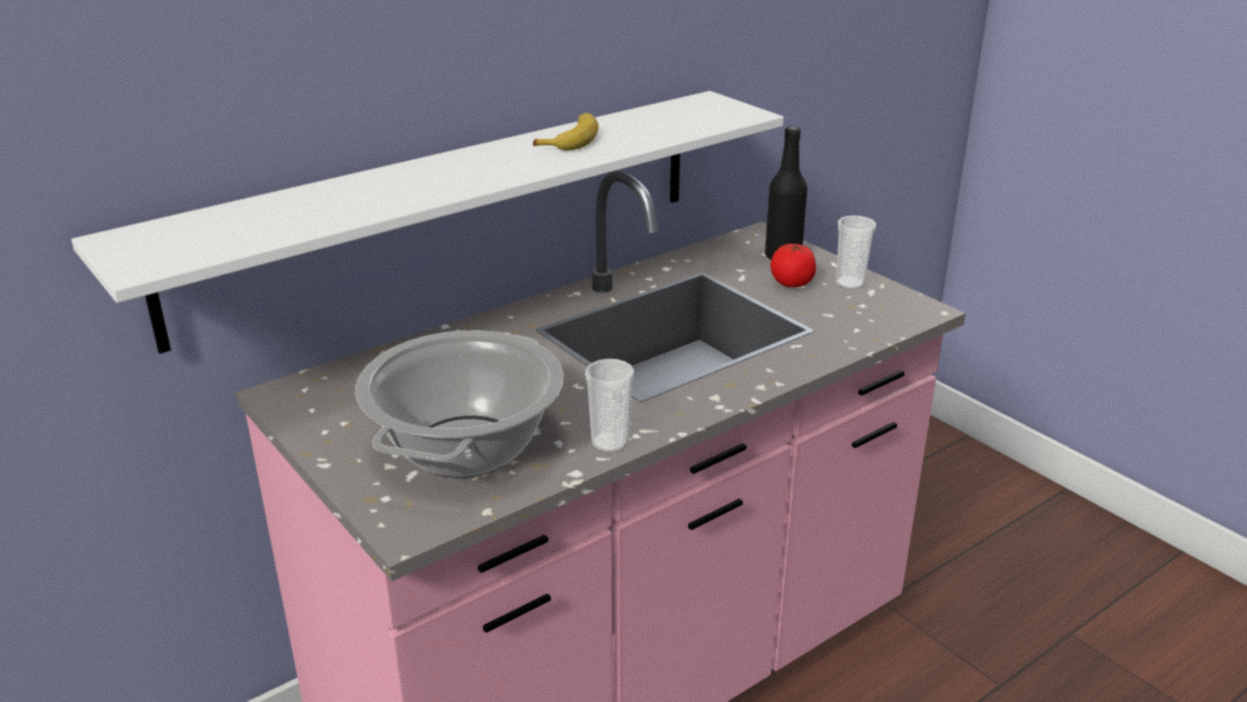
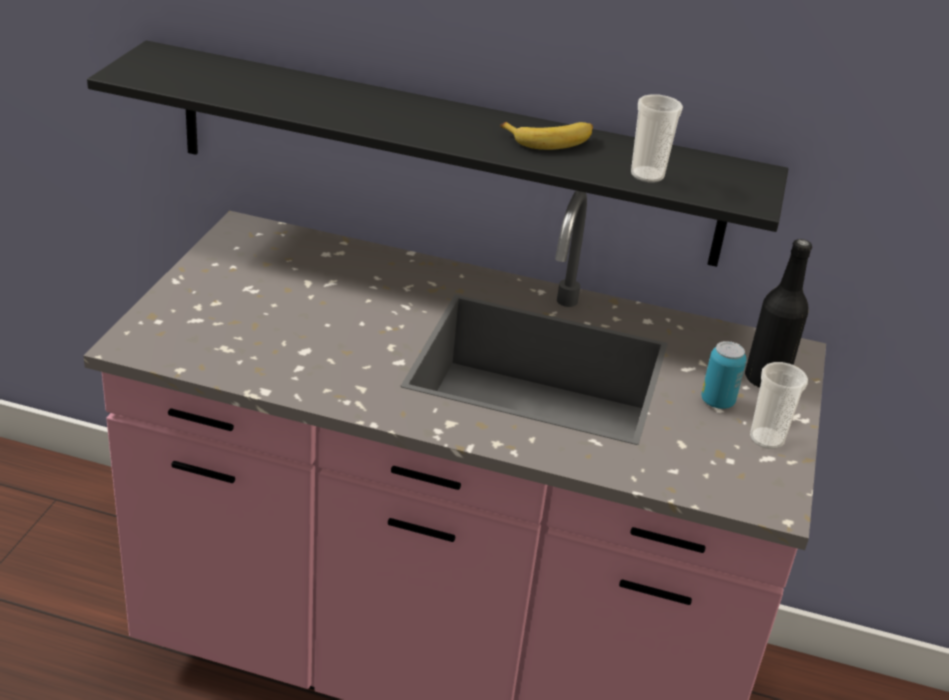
camera: 50 degrees right, 5 degrees up
white shelf [71,91,784,354] -> black shelf [87,40,788,267]
cooking pot [355,330,563,478] -> none
cup [585,359,634,453] -> cup moved to [631,94,683,182]
tomato [770,243,816,287] -> can [701,341,746,409]

